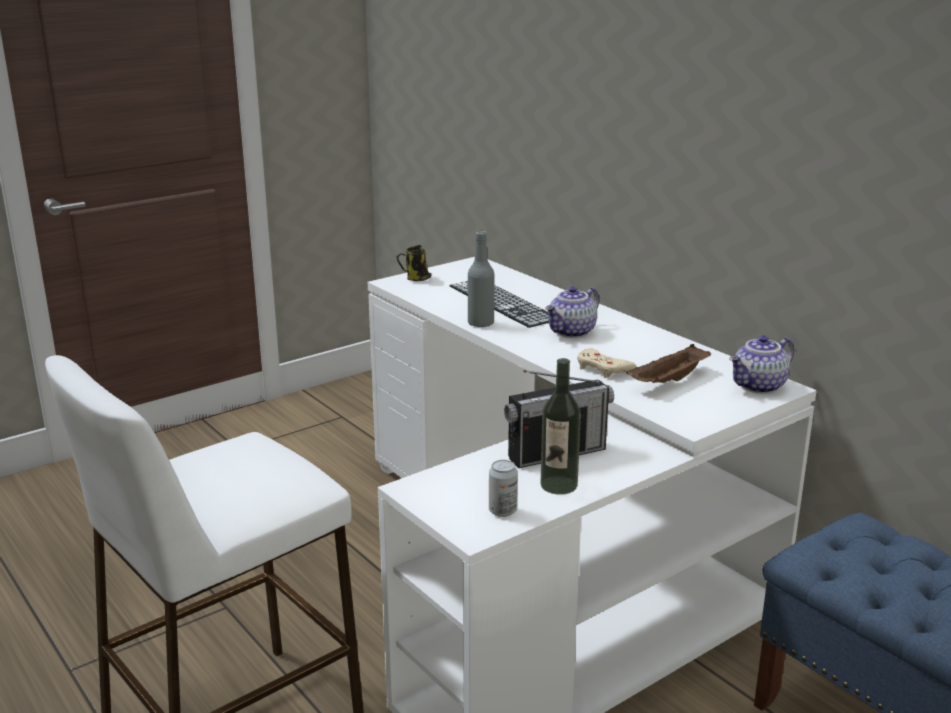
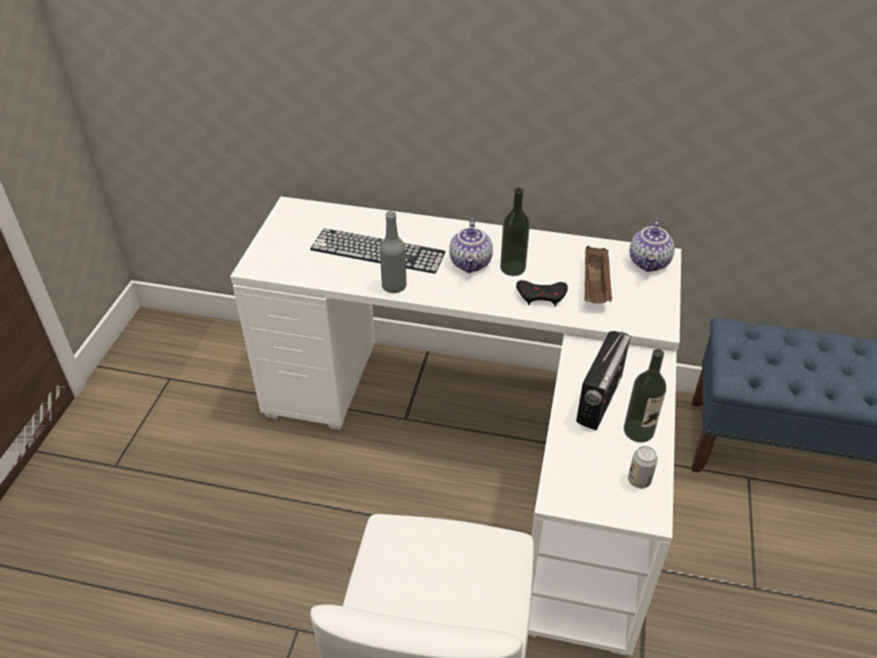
camera: 40 degrees left, 20 degrees up
mug [396,245,431,281] -> none
beige game controller [577,349,637,378] -> black game controller [516,280,568,306]
none -> bottle [500,188,530,276]

